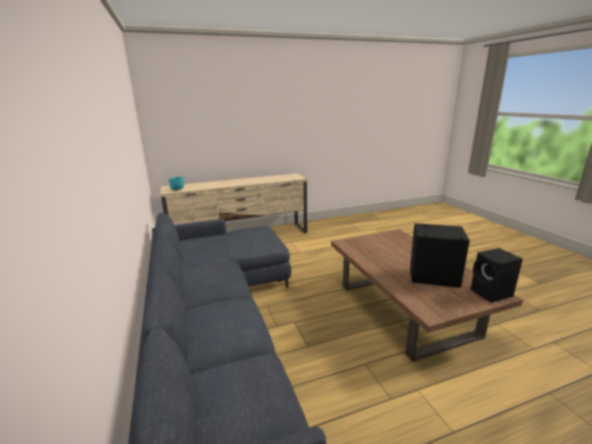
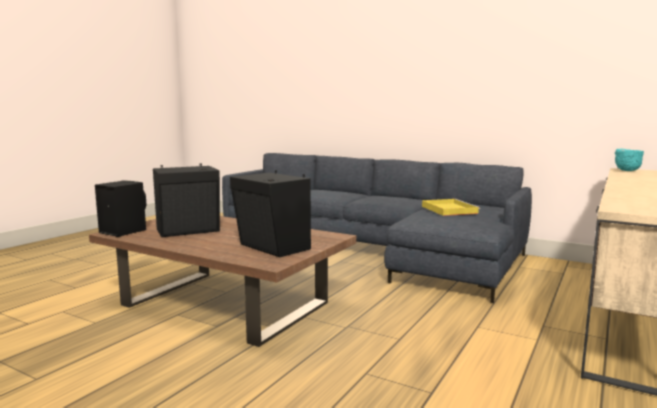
camera: 140 degrees right, 10 degrees down
none -> black speaker [230,170,311,257]
none -> yellow tray [422,199,480,216]

